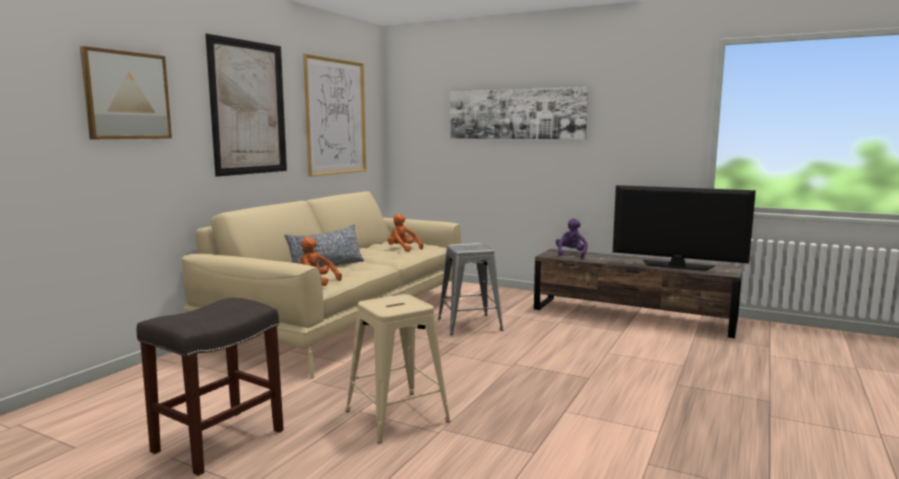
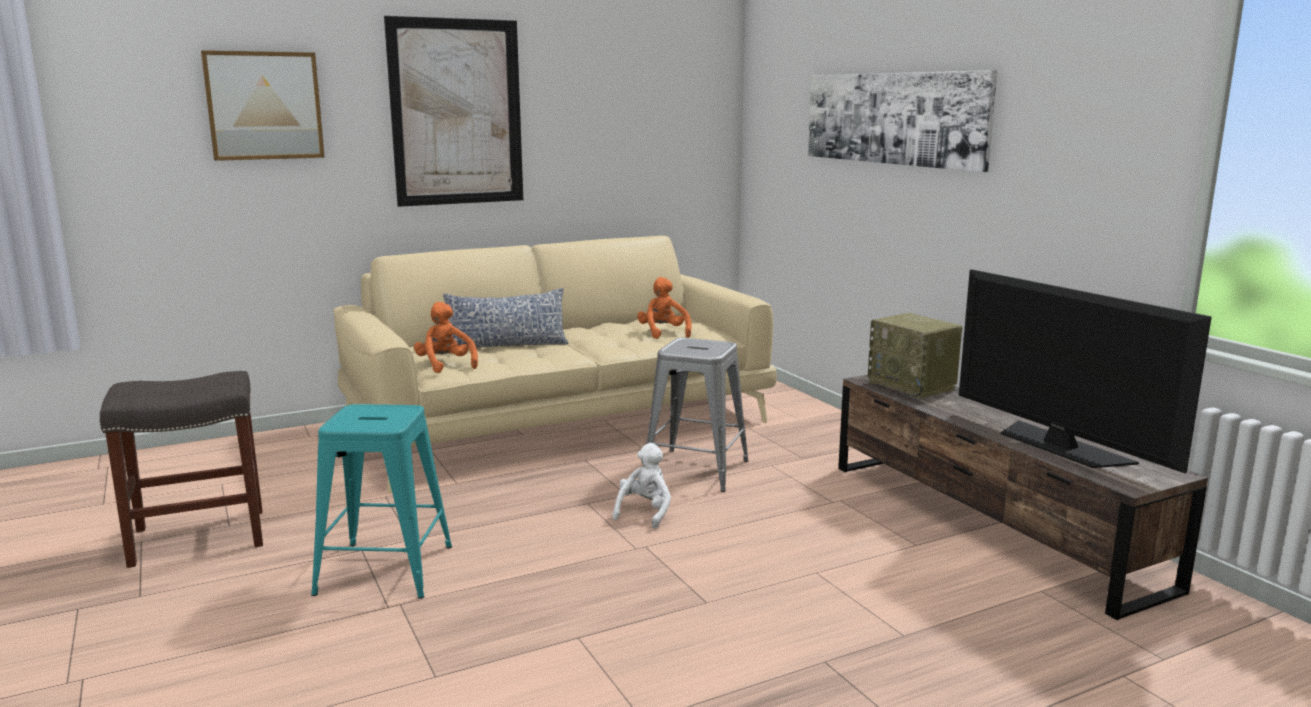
camera: 35 degrees right, 5 degrees up
picture [303,54,366,176] -> none
beige stool [346,294,450,443] -> turquoise stool [311,404,452,599]
purple plush toy [556,218,588,258] -> radio [868,313,962,399]
none -> white plush toy [612,443,671,529]

